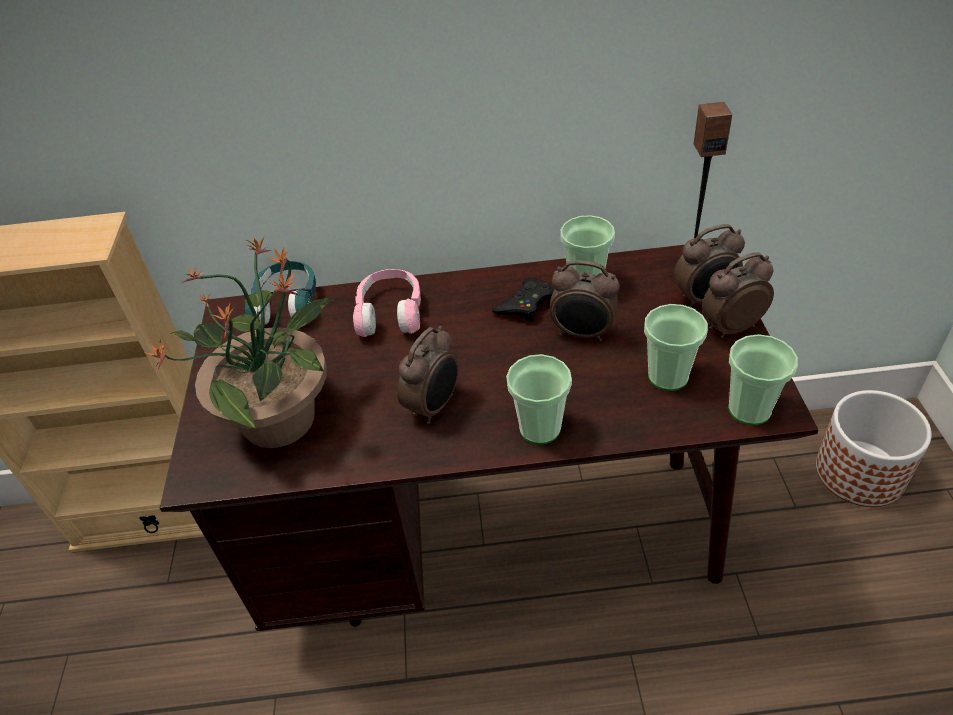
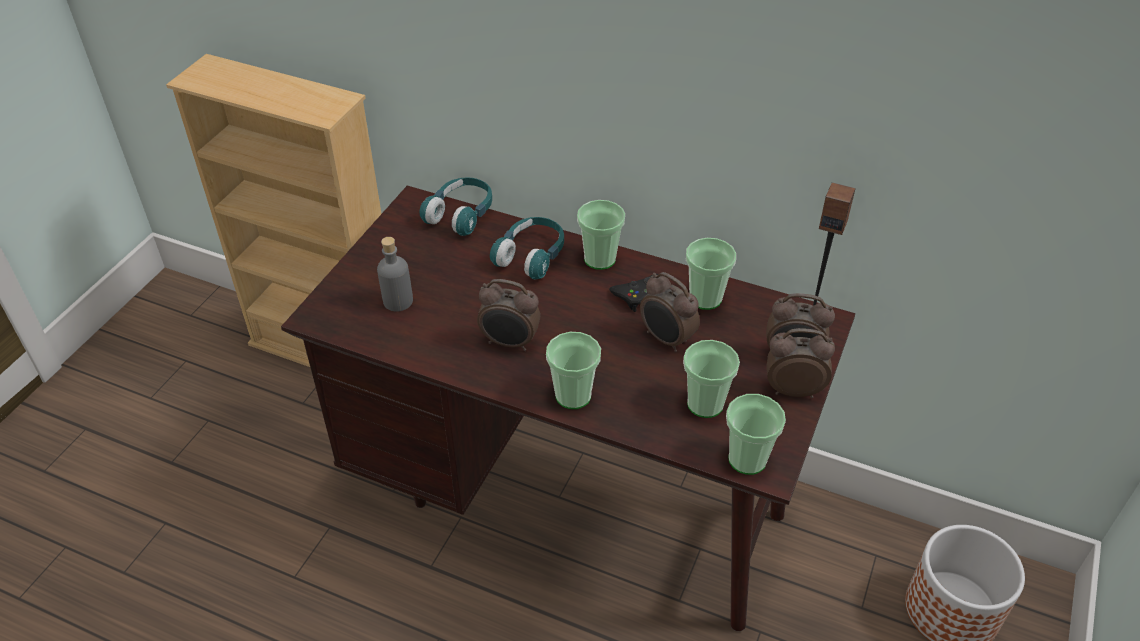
camera: 25 degrees right, 0 degrees up
potted plant [143,237,333,448] -> grey bottle [377,237,413,312]
pink headphones [353,269,421,337] -> turquoise headphones [490,217,564,280]
alarm clock [397,326,459,424] -> alarm clock turned 45 degrees clockwise [477,279,540,351]
none -> cup [577,200,625,270]

